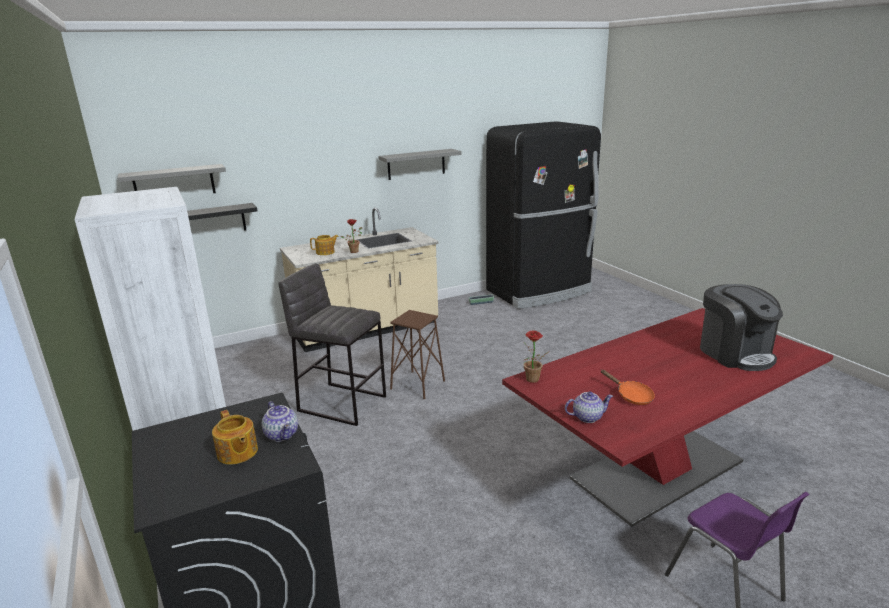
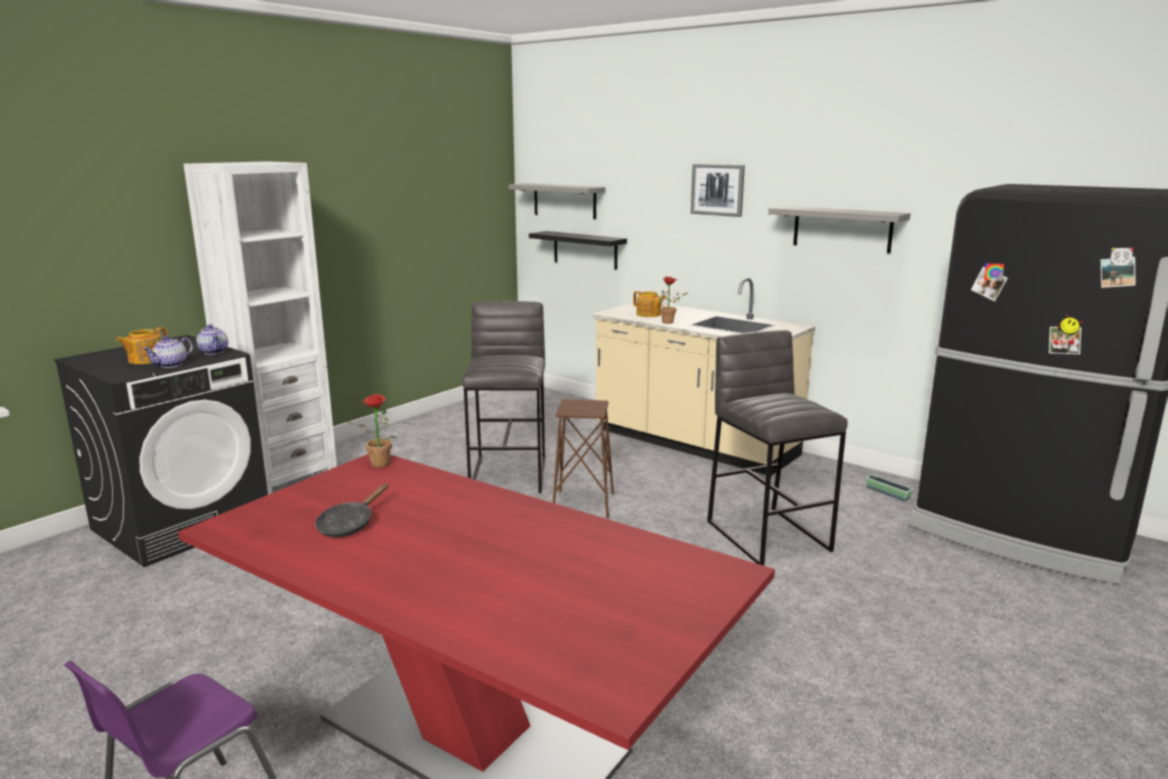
camera: 65 degrees right, 5 degrees down
teapot [565,392,613,423] -> teapot moved to [196,324,228,355]
orange frying pan [601,370,655,405] -> black frying pan [315,483,388,537]
coffee machine [700,284,783,371] -> none
none -> picture [691,164,745,217]
none -> grey stool [707,330,848,566]

